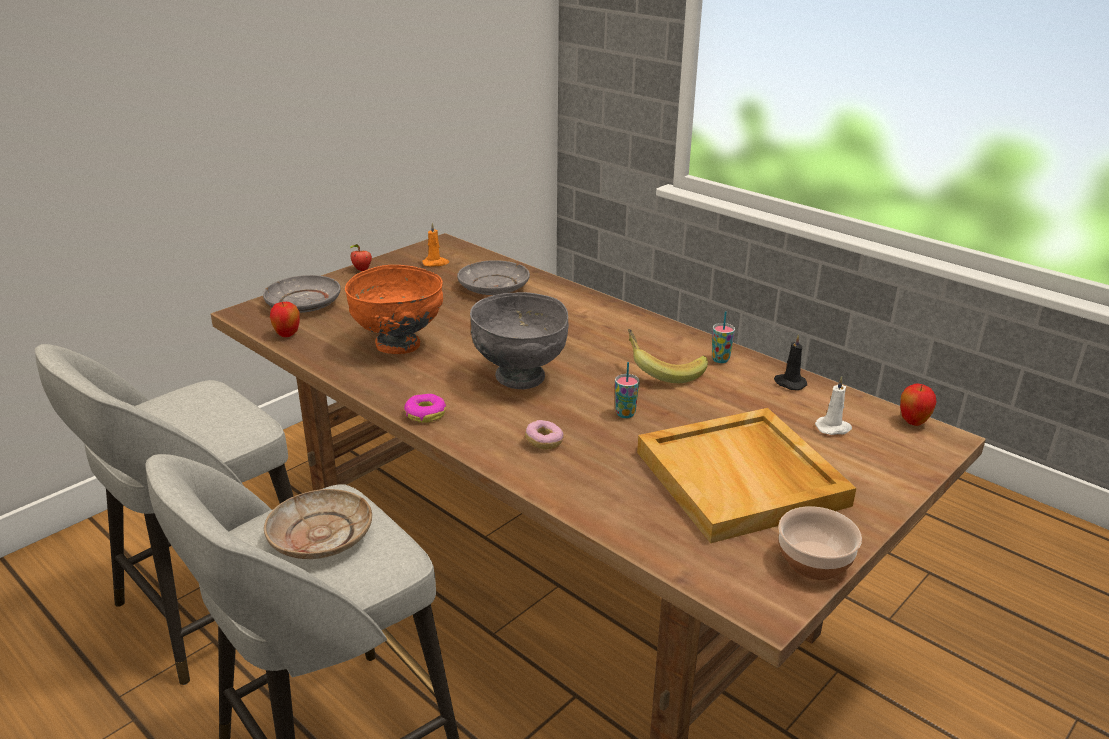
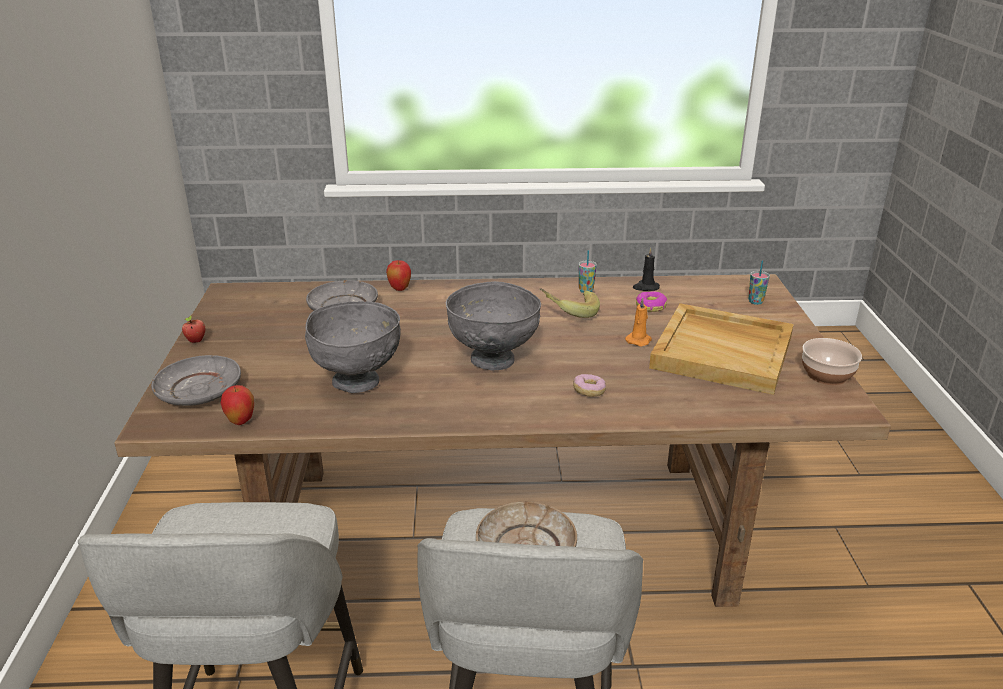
camera: 45 degrees left, 0 degrees up
orange bowl [345,265,443,354] -> grey bowl [305,301,401,393]
donut [404,394,446,423] -> donut moved to [636,291,667,312]
orange candle [422,222,449,267] -> orange candle moved to [625,297,652,346]
cup [615,362,640,418] -> cup moved to [748,260,770,305]
white candle [815,376,852,435] -> none
apple [900,384,937,426] -> apple moved to [386,260,411,291]

